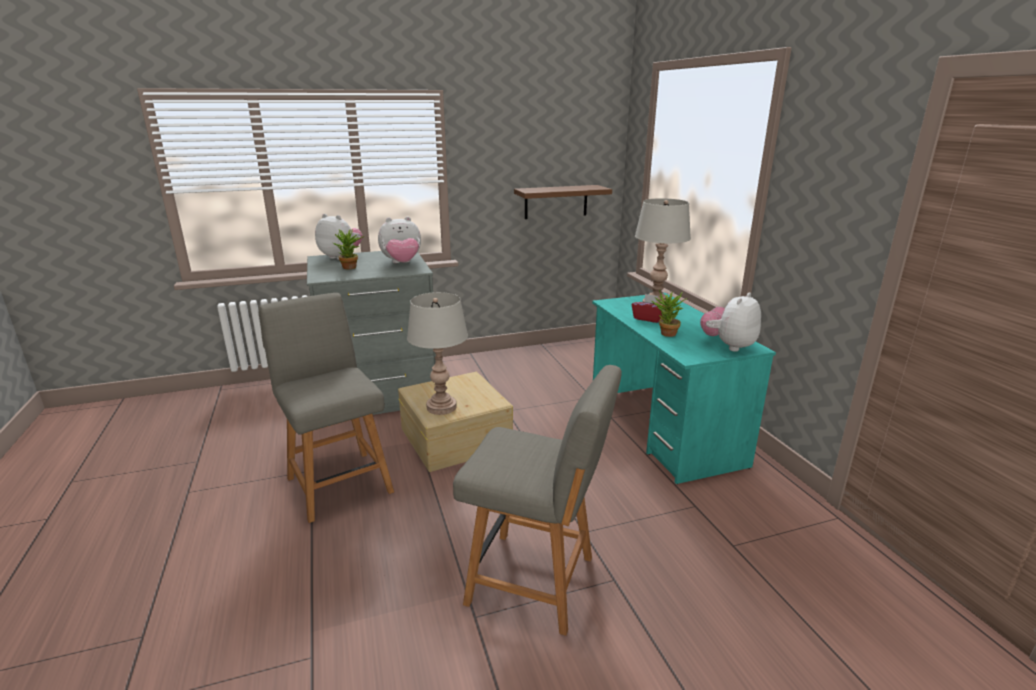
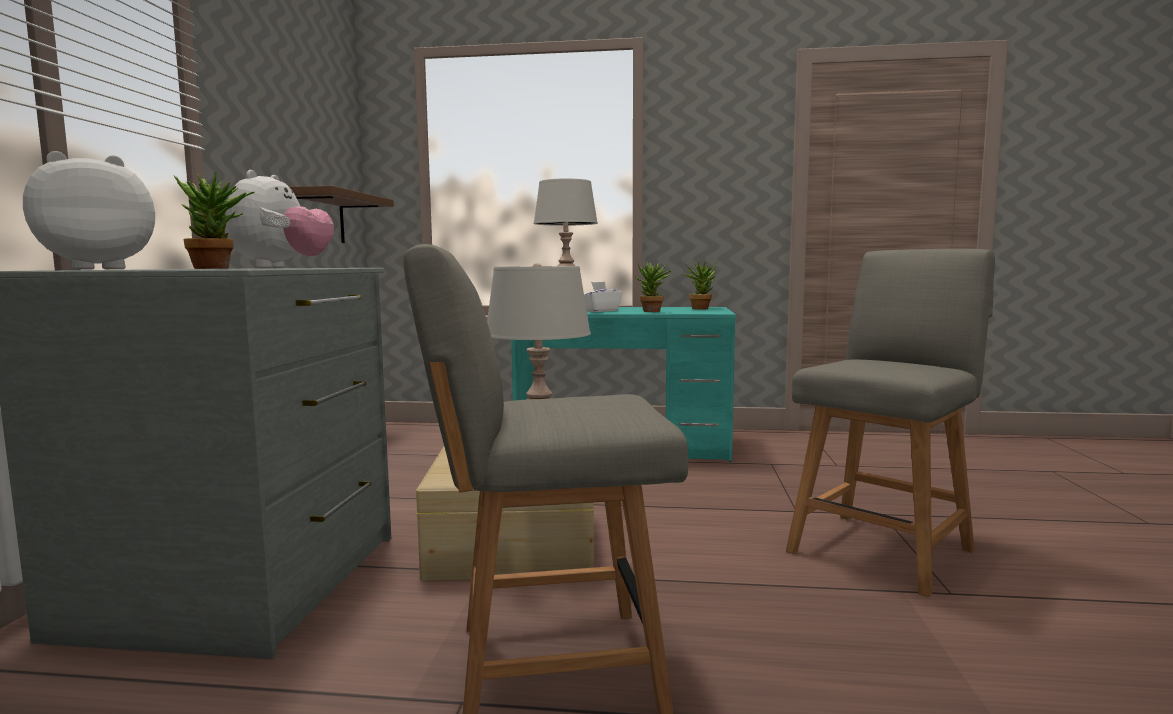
camera: 65 degrees left, 15 degrees down
red tissue box [632,294,662,323] -> white tissue box [584,282,622,312]
plush toy [700,292,761,352] -> potted plant [683,261,717,310]

